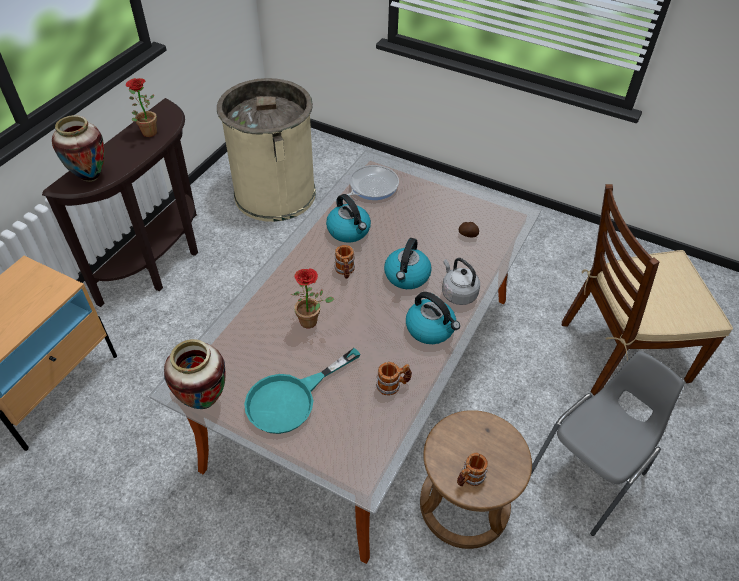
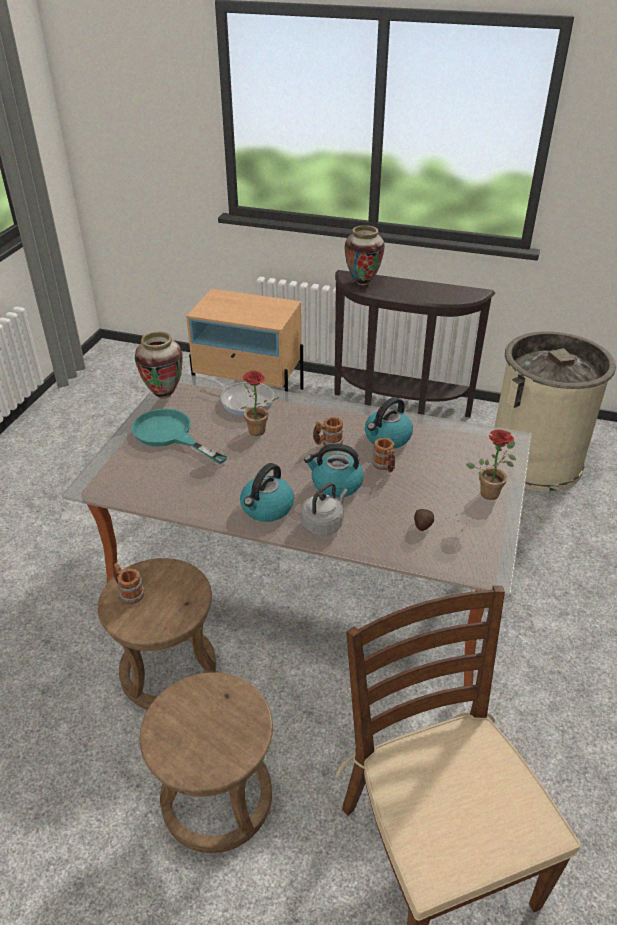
camera: 80 degrees right, 10 degrees down
potted plant [126,78,157,137] -> potted plant moved to [466,429,516,500]
frying pan [335,165,399,202] -> frying pan moved to [207,376,274,416]
mug [376,362,412,396] -> mug moved to [371,438,395,473]
grey chair [531,351,684,536] -> brown stool [140,672,273,853]

